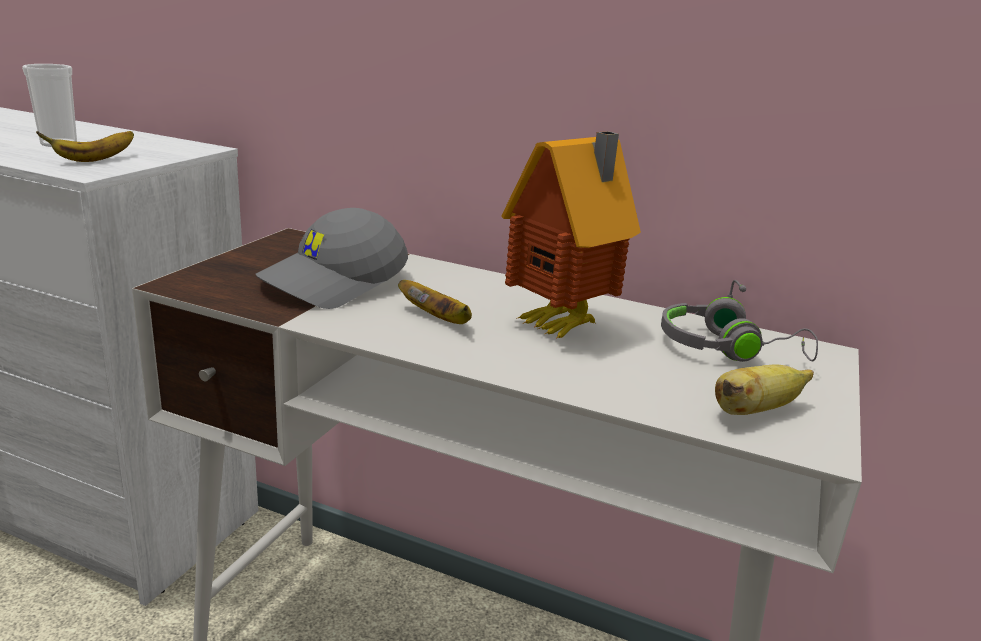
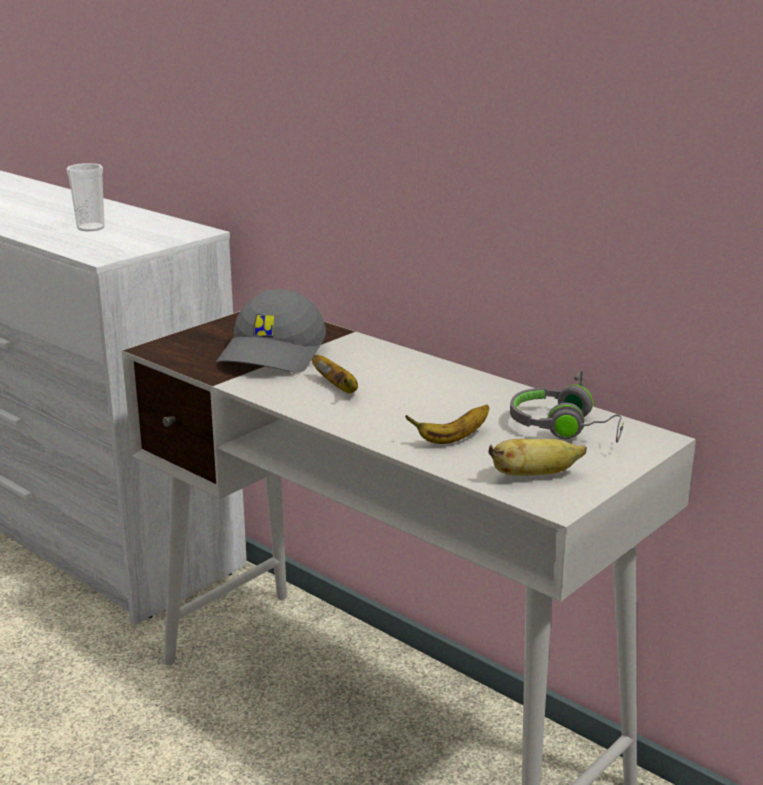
camera: 20 degrees right, 0 degrees up
banana [36,131,134,162] -> banana moved to [405,405,489,444]
grey cap [256,208,408,309] -> grey cap turned 45 degrees counterclockwise [216,289,326,373]
toy house [501,131,641,339] -> none

